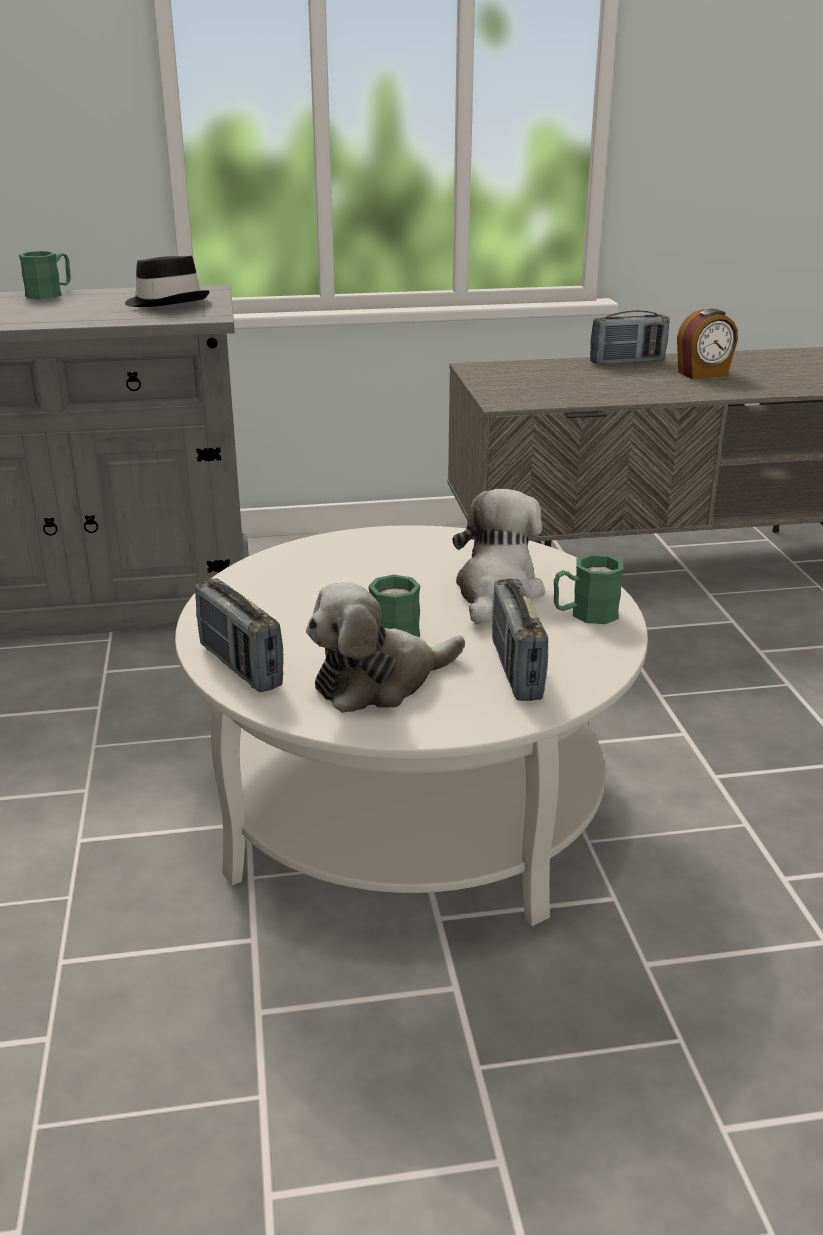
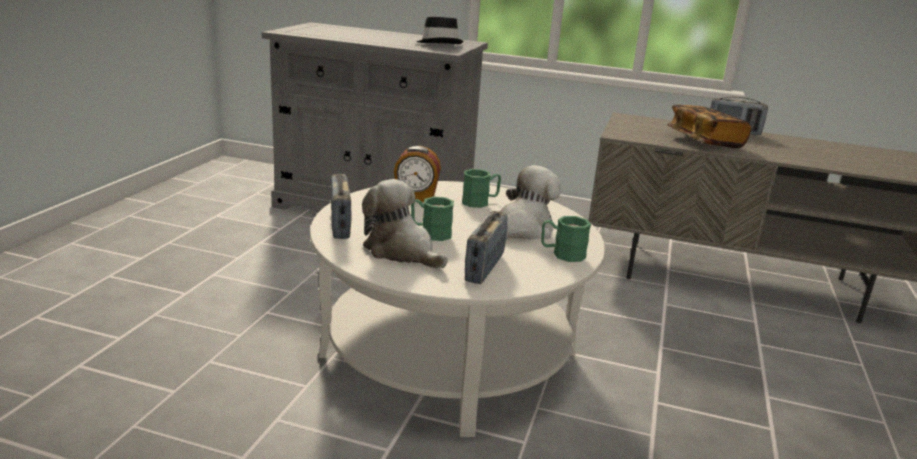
camera: 25 degrees right, 5 degrees down
green mug [19,251,71,299] -> green mug moved to [462,169,501,208]
plush toy [306,582,465,713] -> plush toy turned 45 degrees clockwise [362,179,448,268]
alarm clock [677,309,738,379] -> alarm clock moved to [394,146,441,202]
none -> book [667,104,751,148]

